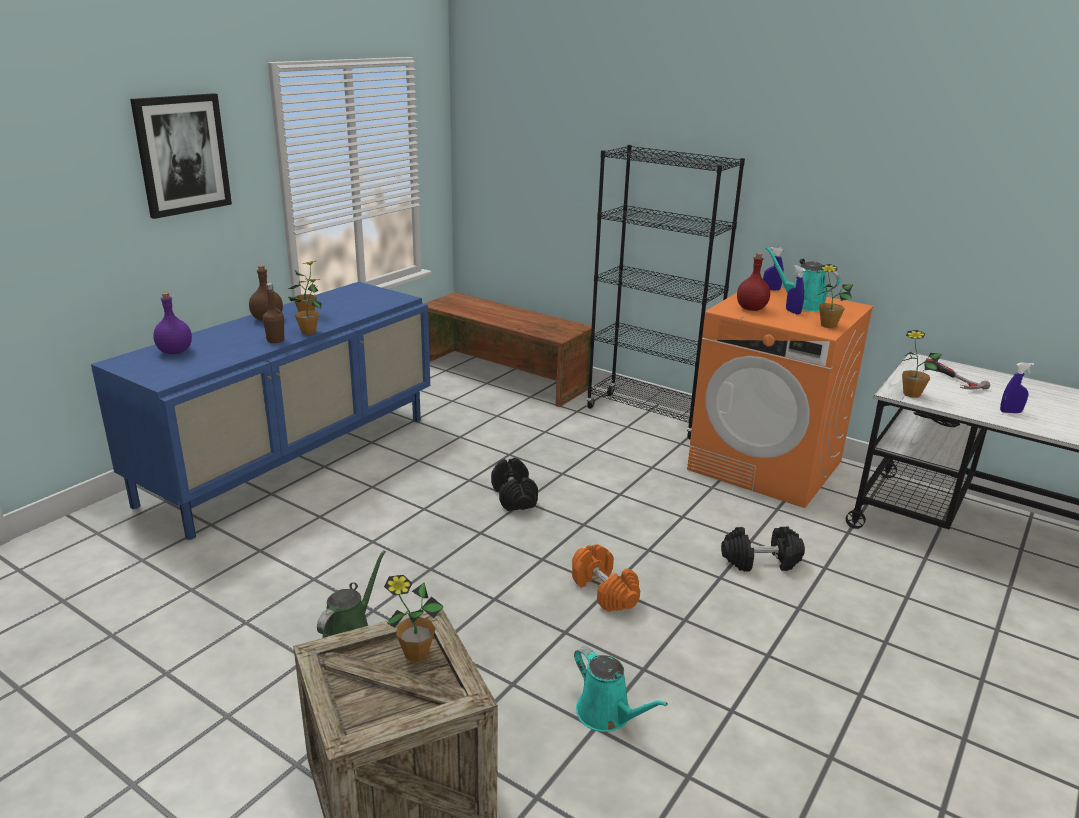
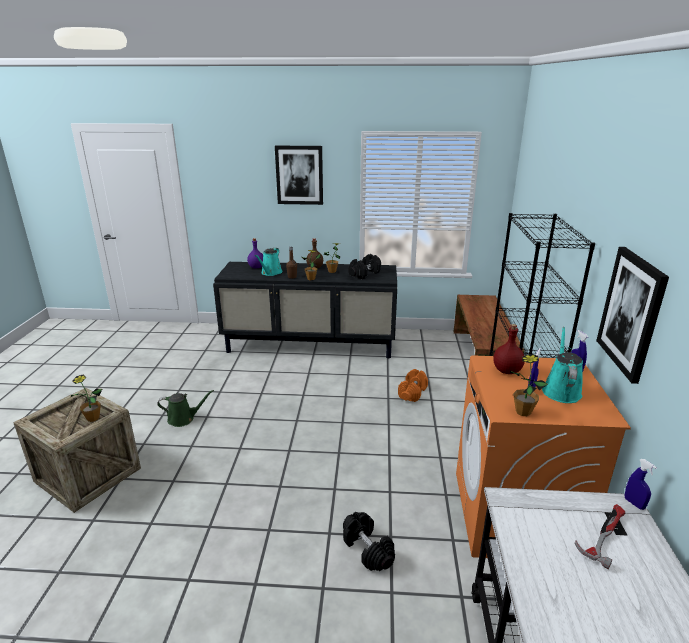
camera: 60 degrees right, 0 degrees up
blue cabinet [91,282,430,540] -> black cabinet [213,262,397,358]
black dumbbell [491,458,538,511] -> black dumbbell moved to [348,254,381,279]
orange dumbbell [572,544,640,612] -> orange dumbbell moved to [398,369,428,402]
turquoise watering can [574,646,668,732] -> turquoise watering can moved to [254,248,283,276]
potted plant [902,330,942,398] -> none
blue spray bottle [1000,363,1035,413] -> blue spray bottle moved to [625,459,657,510]
none -> picture [596,247,669,384]

